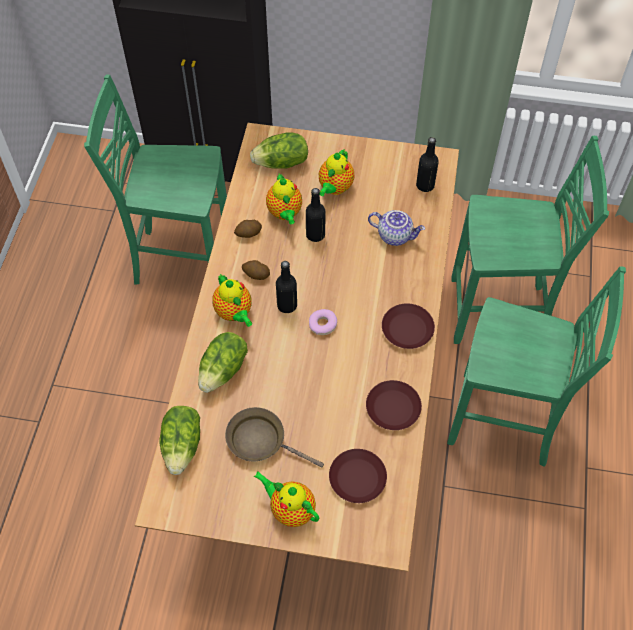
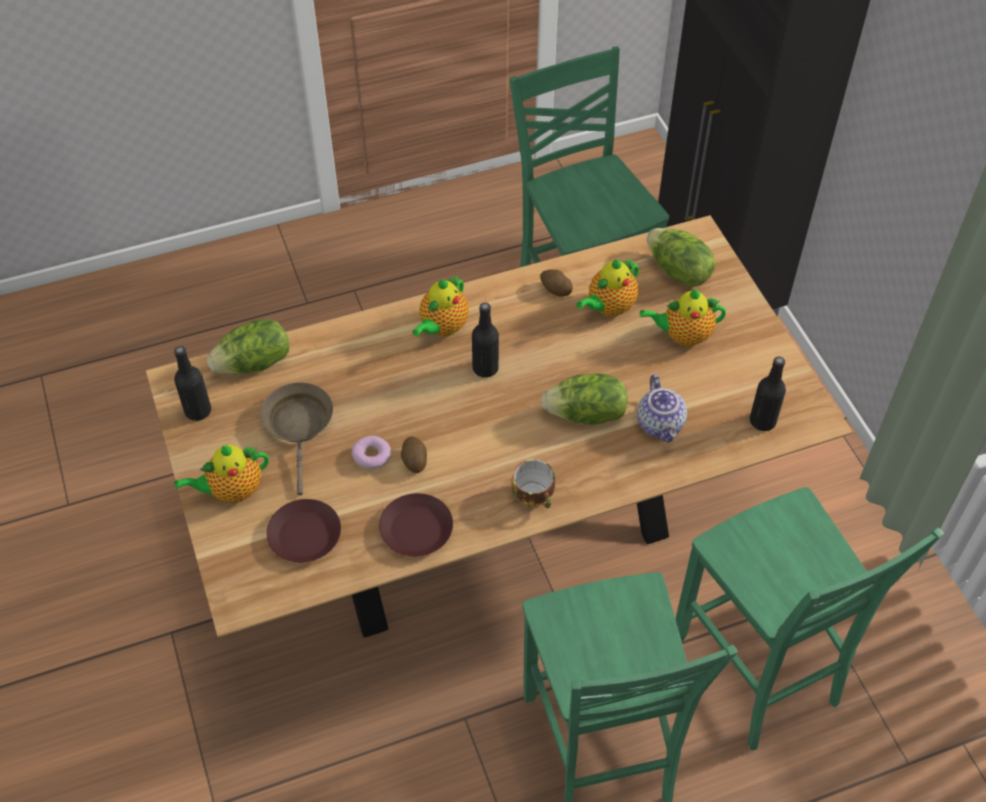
camera: 60 degrees right, 5 degrees down
lettuce [198,332,248,393] -> lettuce moved to [541,373,628,425]
potato [242,260,270,280] -> potato moved to [401,436,427,473]
teapot [254,472,319,527] -> teapot turned 120 degrees counterclockwise [174,445,269,502]
black bottle [306,188,326,242] -> black bottle moved to [174,346,211,421]
donut [309,309,337,335] -> donut moved to [352,436,391,470]
brown plate [382,303,435,349] -> cup [512,459,555,508]

